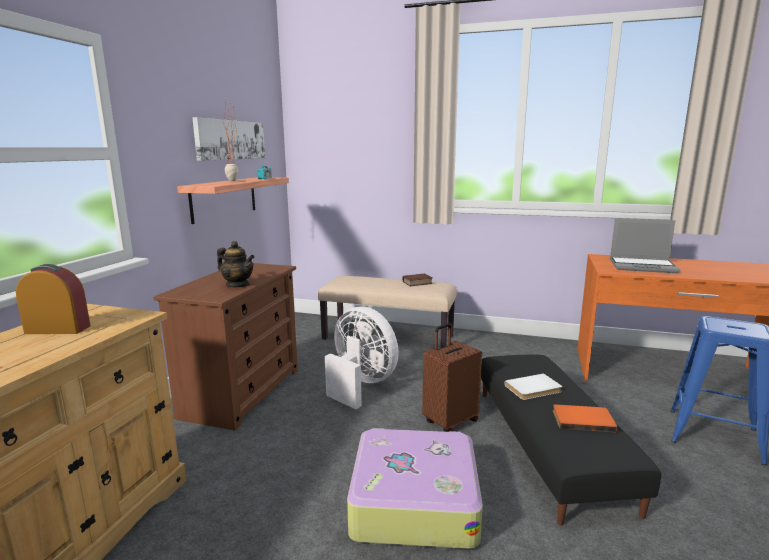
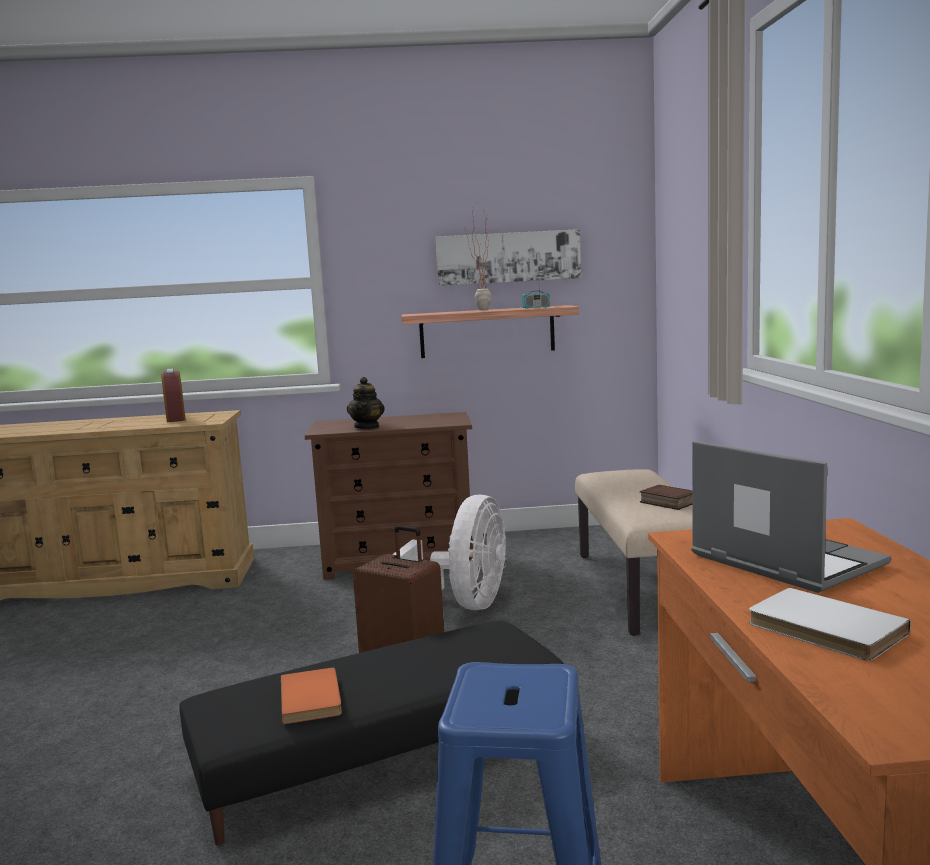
camera: 70 degrees right, 5 degrees down
suitcase [347,428,483,549] -> none
white book [504,373,562,400] -> white book moved to [749,588,911,661]
laptop [610,218,680,273] -> laptop turned 150 degrees clockwise [692,441,891,593]

